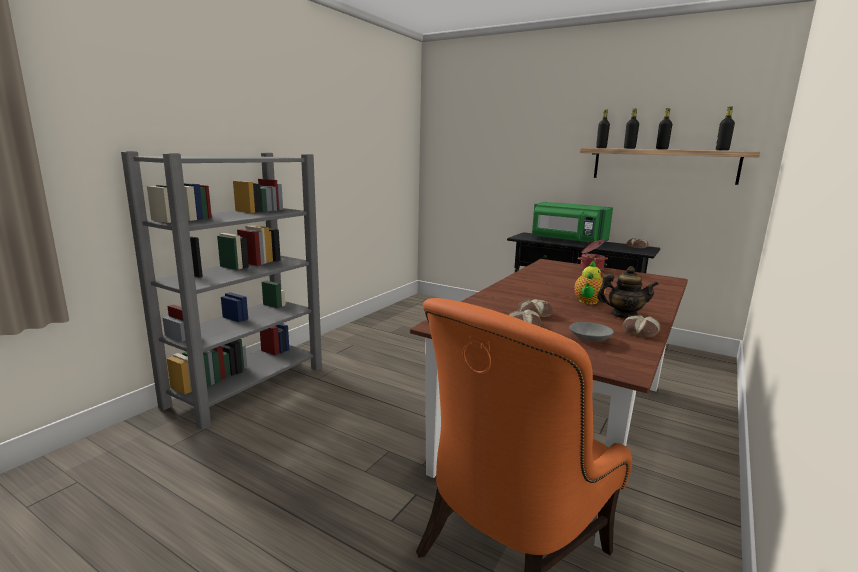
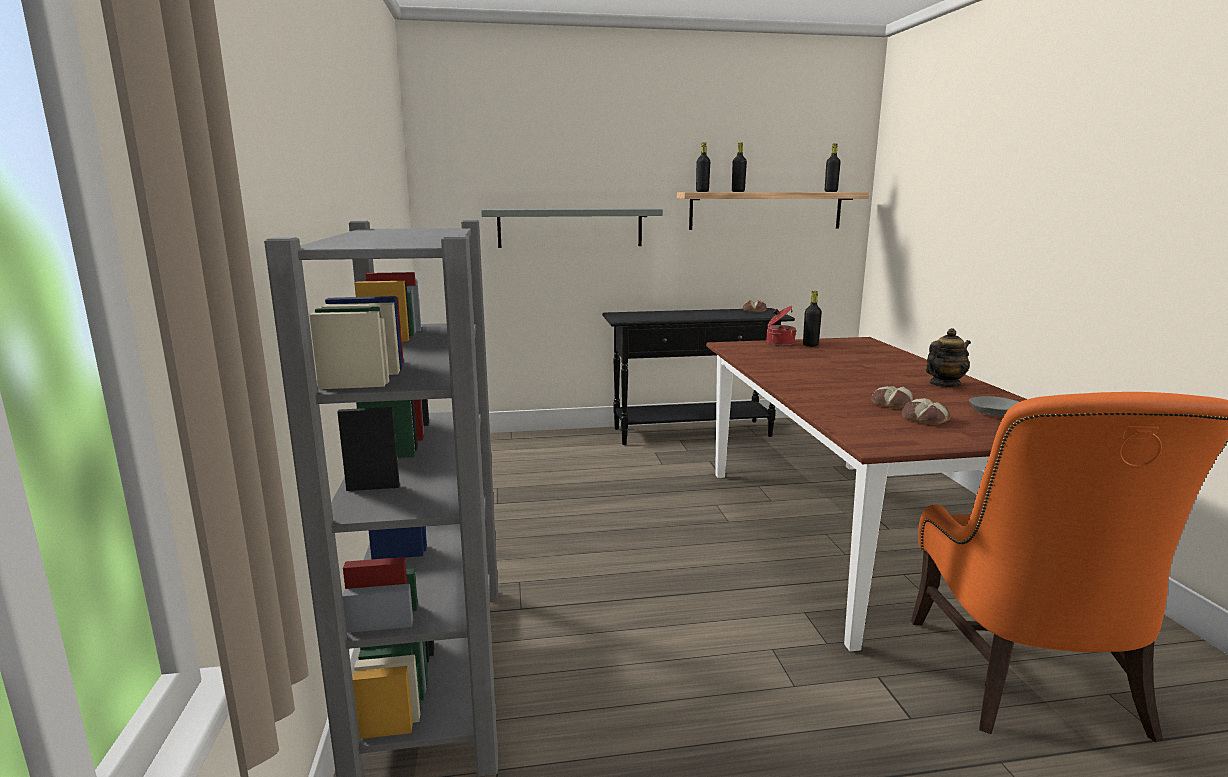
camera: 40 degrees left, 0 degrees up
green microwave [532,202,613,242] -> none
teapot [575,261,606,304] -> none
bread [622,315,661,337] -> none
black bottle [656,108,672,150] -> black bottle moved to [803,291,822,347]
none -> grey shelf [481,208,663,248]

